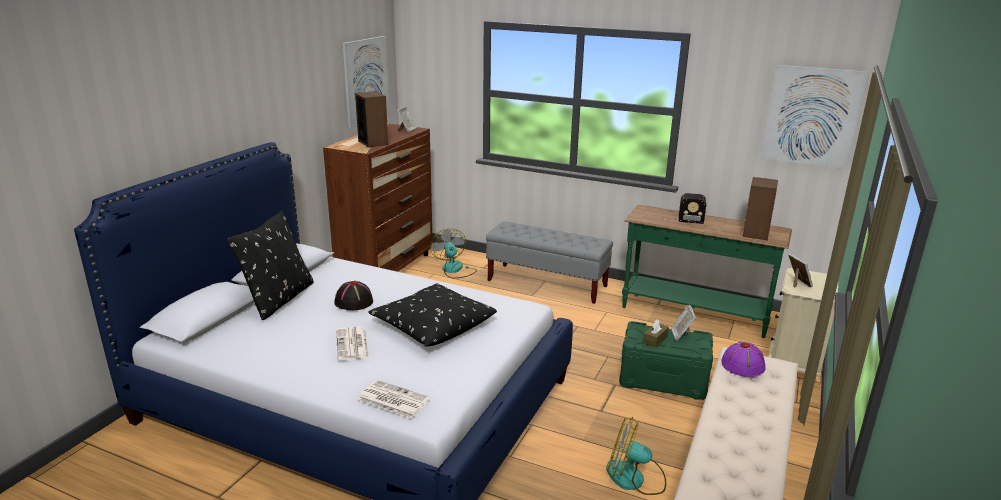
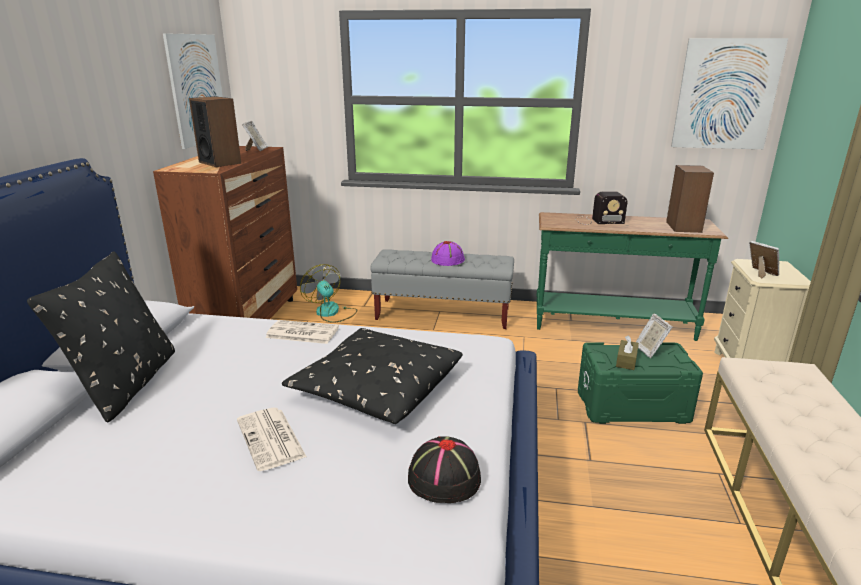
camera: 15 degrees left, 0 degrees up
black hat [334,281,373,310] -> black hat moved to [408,436,481,503]
newspaper [358,380,431,418] -> newspaper moved to [265,320,339,344]
fan [606,417,666,495] -> none
purple hat [722,342,766,377] -> purple hat moved to [431,241,465,266]

